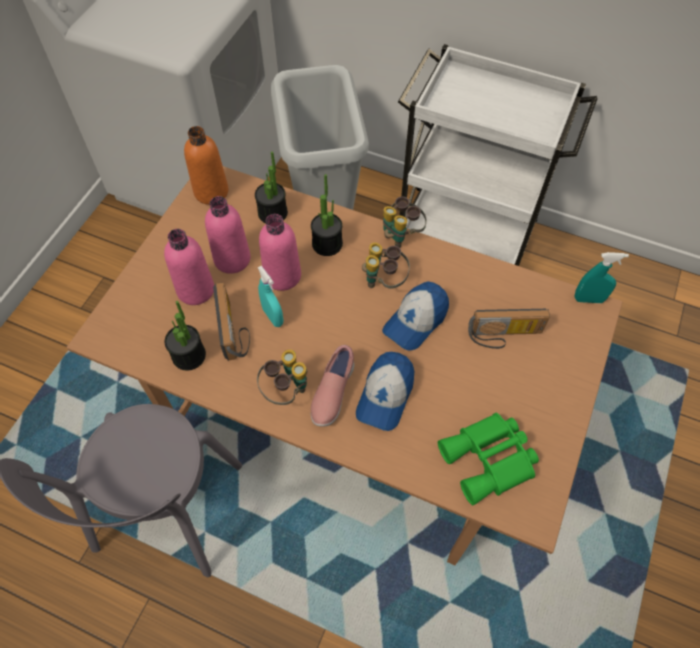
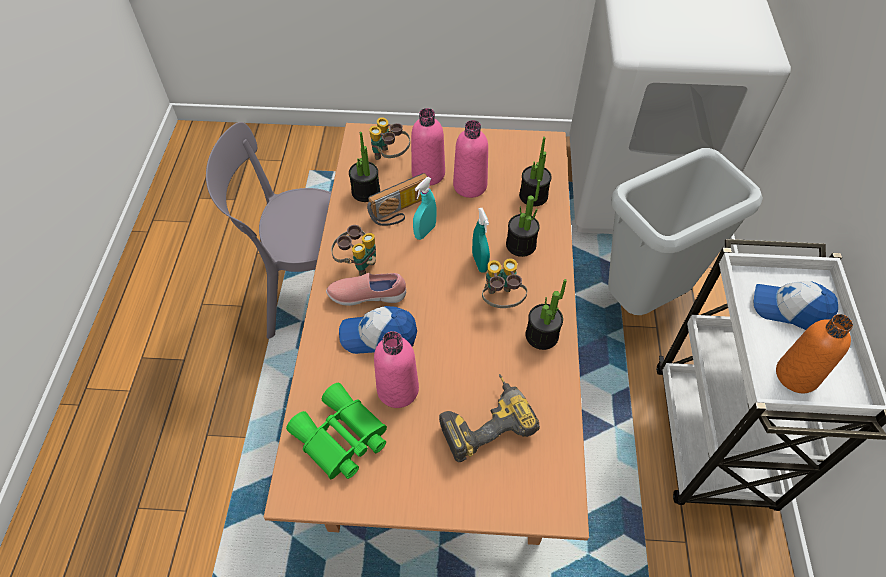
camera: 70 degrees right, 5 degrees down
orange bottle [184,126,228,205] -> orange bottle moved to [776,314,853,393]
pink bottle [259,214,301,291] -> pink bottle moved to [374,331,419,408]
cap [382,281,449,351] -> cap moved to [753,281,838,330]
binoculars [383,196,426,248] -> binoculars moved to [369,117,410,160]
radio [468,309,550,349] -> power drill [439,374,540,462]
turquoise spray bottle [575,252,629,303] -> turquoise spray bottle moved to [472,208,490,273]
none -> potted plant [525,279,567,350]

